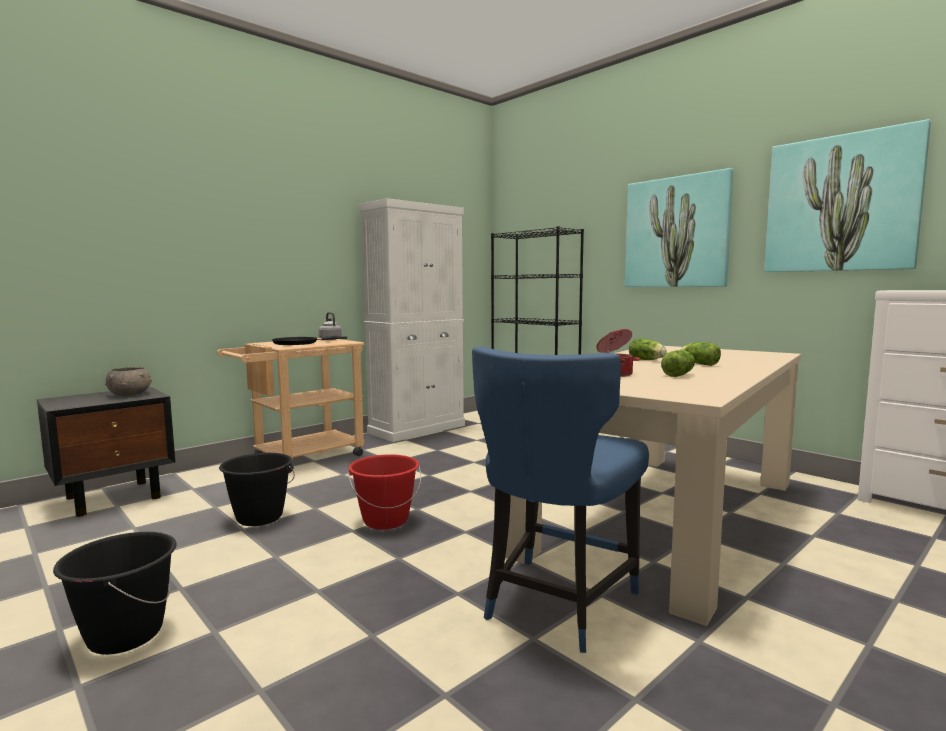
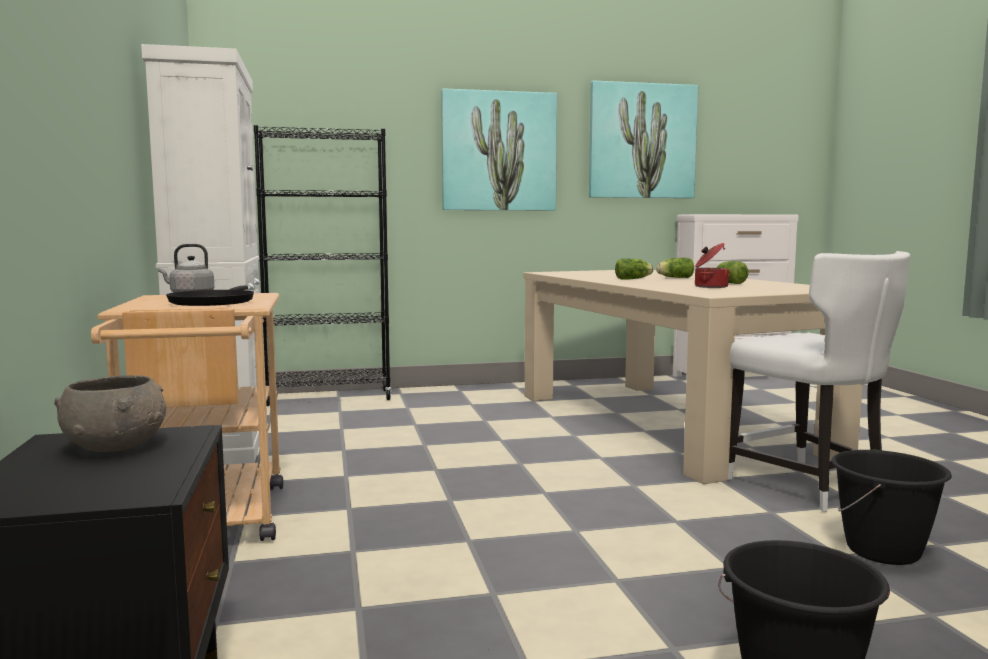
camera: 60 degrees left, 0 degrees up
black bucket [219,453,295,526] -> black bucket moved to [831,450,952,565]
red bucket [348,454,421,530] -> none
blue chair [472,346,649,653] -> white chair [728,251,910,512]

